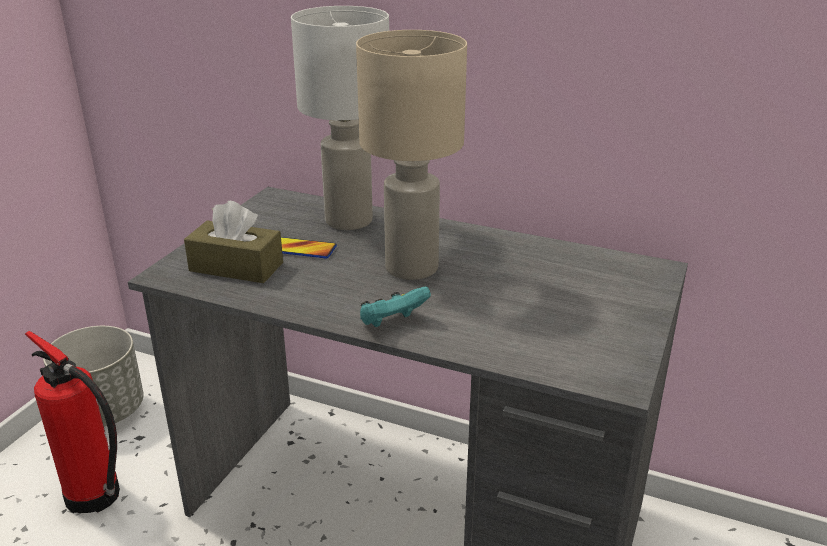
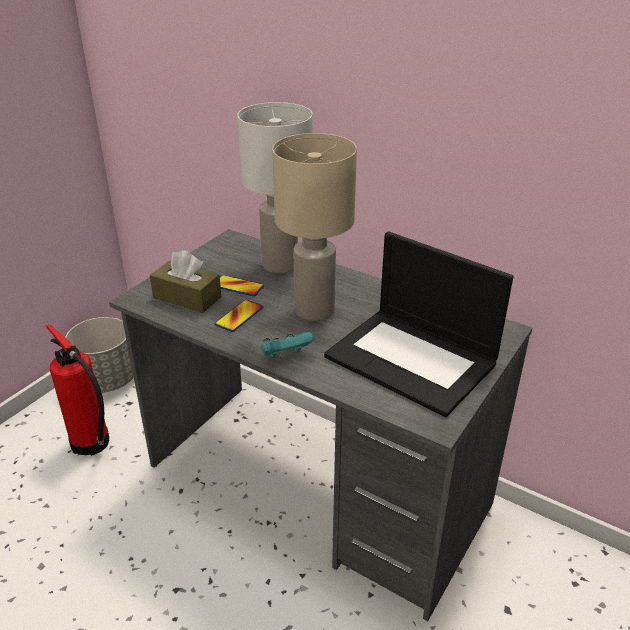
camera: 10 degrees right, 5 degrees up
none -> phone [215,300,264,332]
none -> laptop [324,231,514,417]

